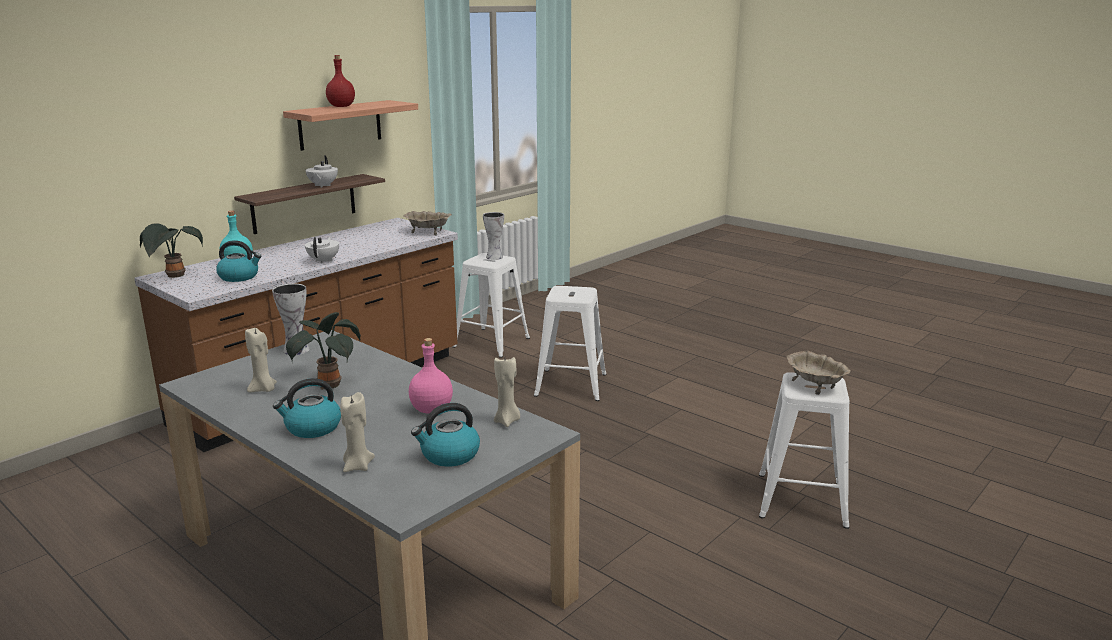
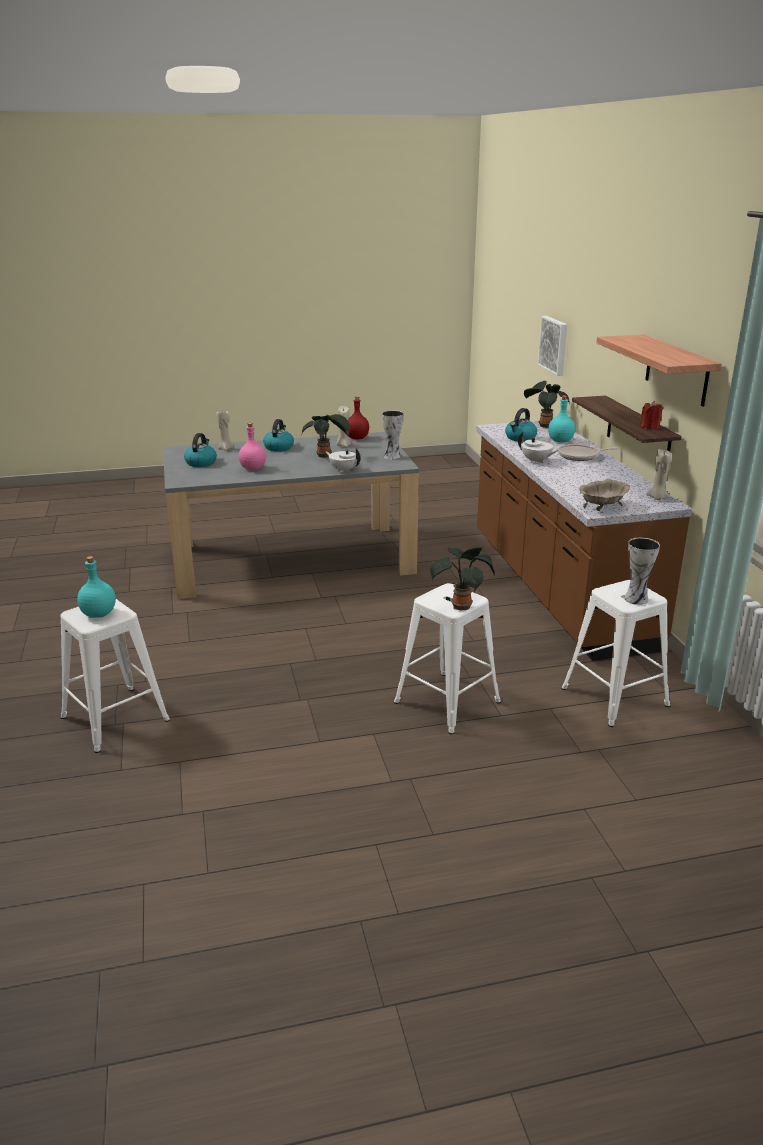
camera: 125 degrees right, 5 degrees up
white teapot [305,155,338,188] -> white teapot moved to [326,448,361,472]
red bottle [326,55,355,107] -> red bottle moved to [348,396,369,439]
beige candle [494,357,520,427] -> beige candle moved to [646,449,671,500]
beige bowl [787,351,851,395] -> turquoise bottle [77,556,116,618]
none -> potted plant [430,546,495,611]
none -> picture [538,316,567,376]
none -> frying pan [558,444,618,461]
none -> red candle [640,401,663,430]

